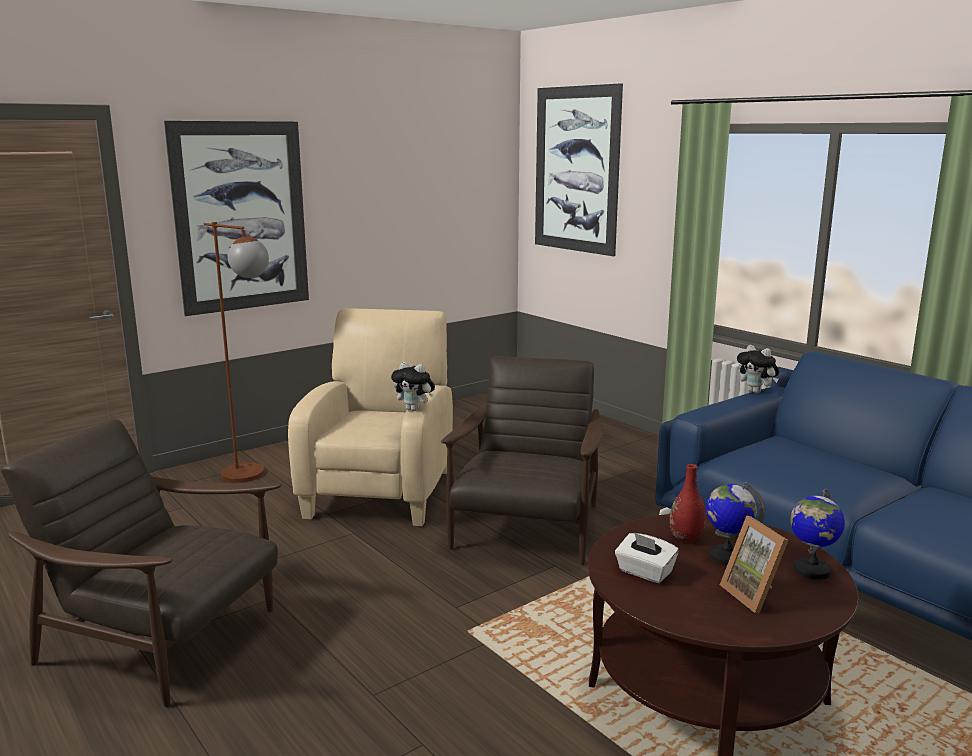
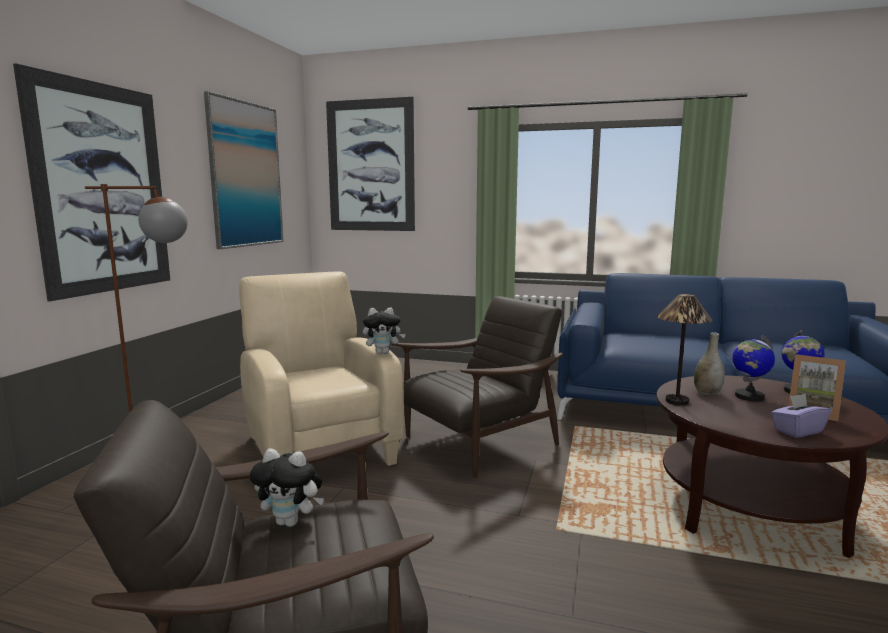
camera: 35 degrees left, 5 degrees down
brown armchair [441,356,603,565] -> brown armchair turned 75 degrees clockwise [392,296,563,478]
white tissue box [615,532,679,583] -> none
red vase [670,464,706,543] -> grey vase [694,332,725,396]
plush toy [737,345,779,393] -> plush toy moved to [250,448,324,527]
none -> picture [204,91,284,249]
none -> table lamp [657,294,713,406]
none -> purple tissue box [771,393,831,438]

